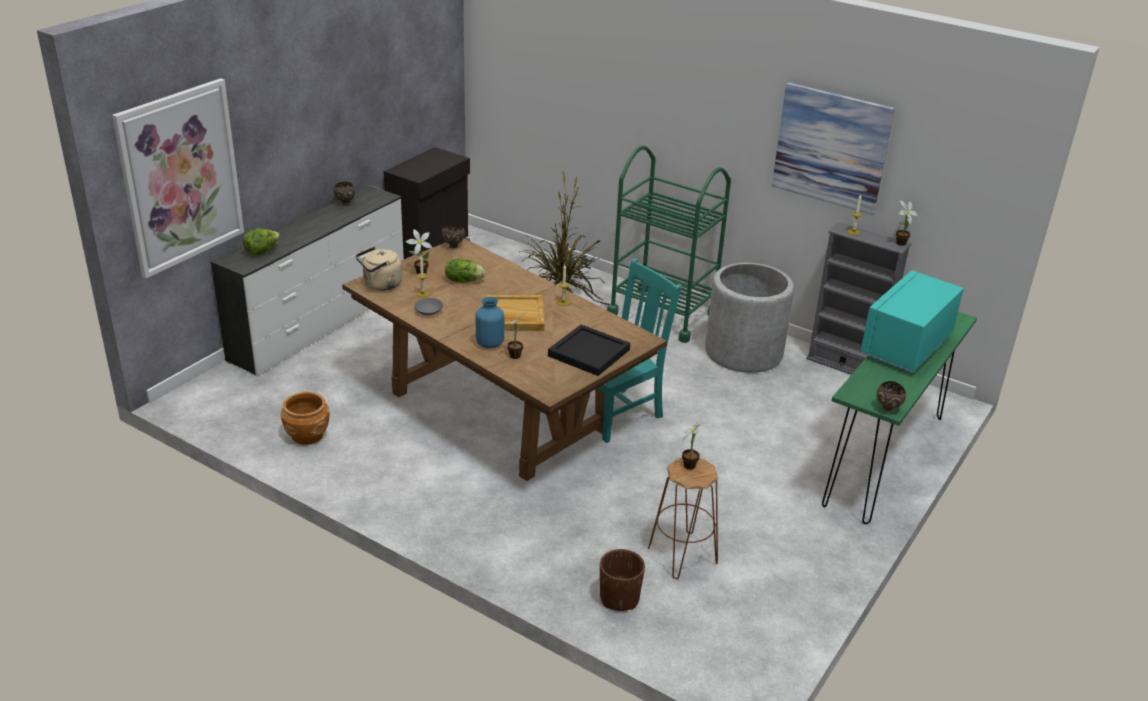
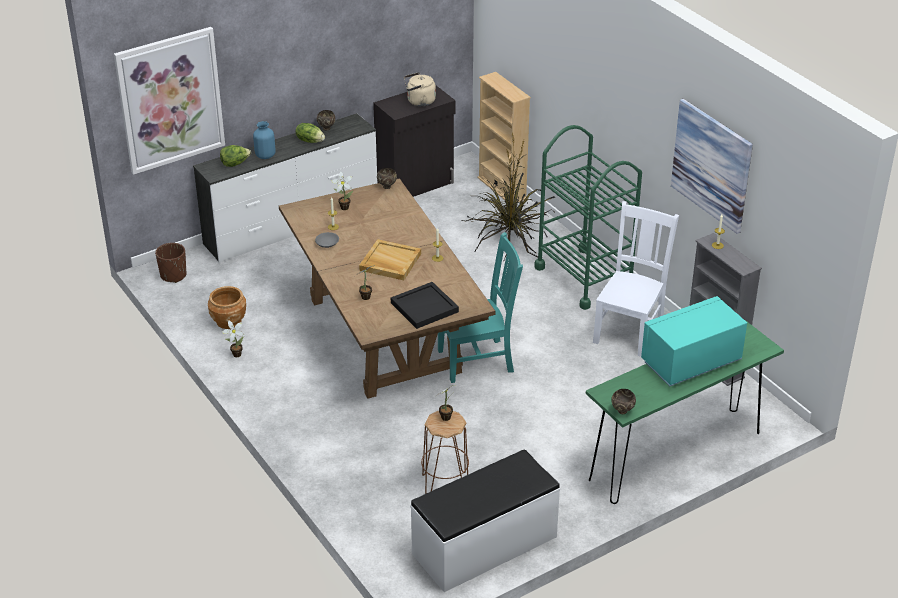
camera: 25 degrees right, 5 degrees up
beige kettle [356,247,402,291] -> beige kettle moved to [404,72,436,106]
lettuce [445,258,486,283] -> lettuce moved to [295,123,325,143]
blue vase [476,297,504,348] -> blue vase moved to [253,121,276,159]
brown planter [600,549,645,611] -> brown planter moved to [155,243,186,283]
grey planter [705,263,794,373] -> white chair [593,201,679,357]
potted plant [896,200,918,246] -> potted plant moved to [222,320,245,357]
none -> white bench [410,449,560,592]
none -> beige bookcase [478,72,531,203]

